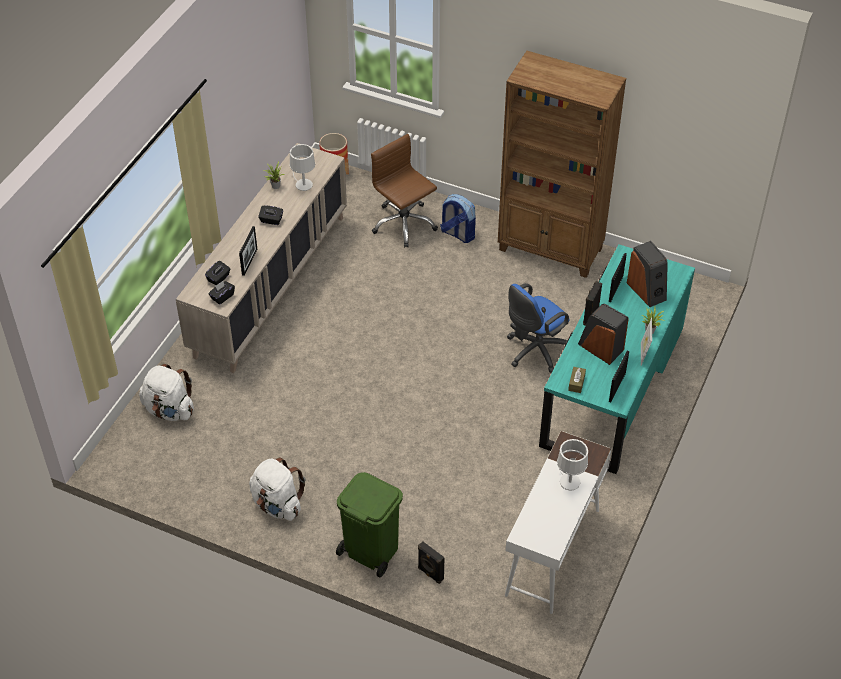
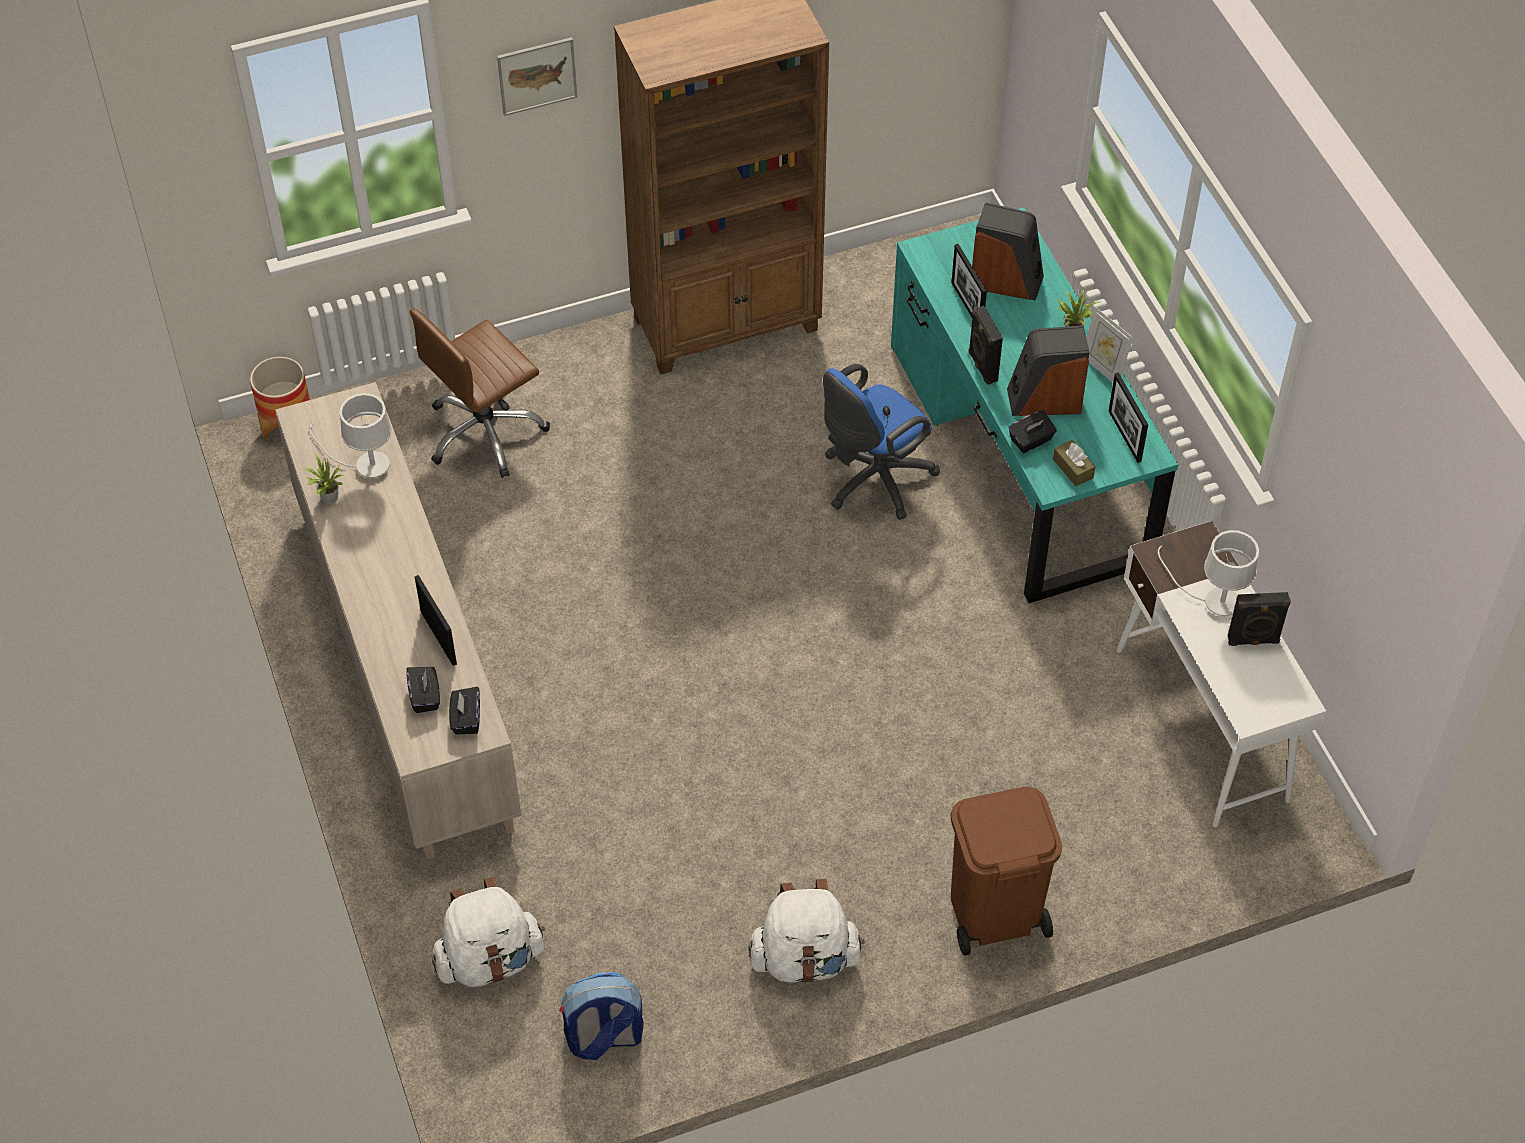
camera: 45 degrees left, 5 degrees up
black tissue box [258,205,283,225] -> black tissue box moved to [1009,410,1057,453]
green trash can [336,472,403,577] -> brown trash can [951,787,1062,956]
brown office chair [371,134,438,248] -> brown office chair turned 45 degrees counterclockwise [410,309,550,478]
black speaker [418,542,444,584] -> black speaker moved to [1228,592,1291,646]
backpack [440,194,476,243] -> backpack moved to [559,972,644,1060]
blue office chair [507,283,569,373] -> blue office chair turned 45 degrees clockwise [823,364,940,520]
none -> picture [497,37,577,116]

